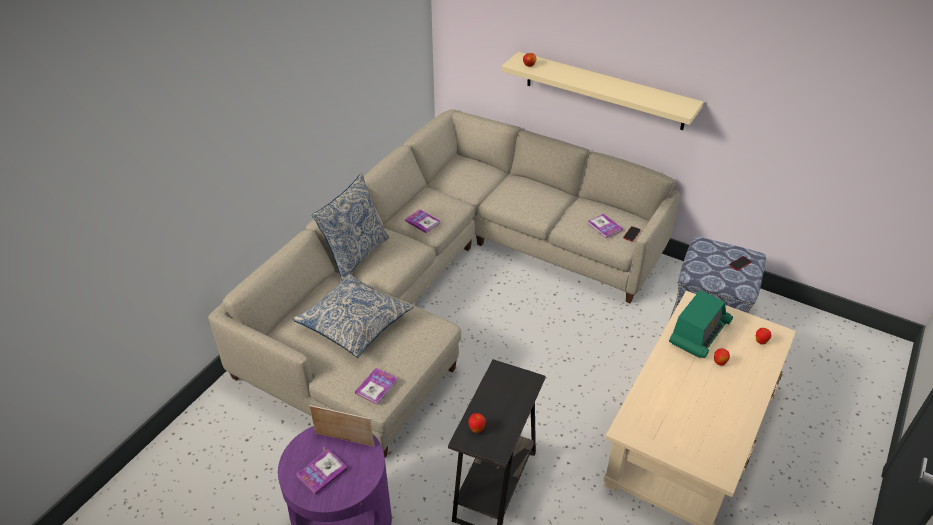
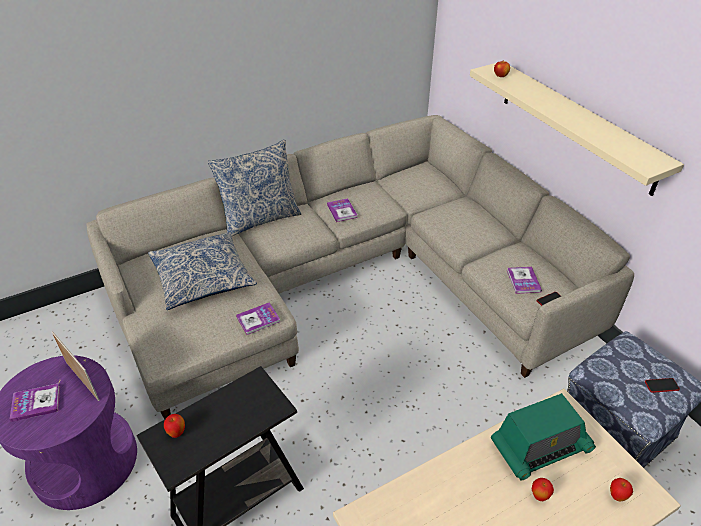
camera: 30 degrees right, 0 degrees up
book [355,368,398,404] -> book moved to [236,302,280,335]

